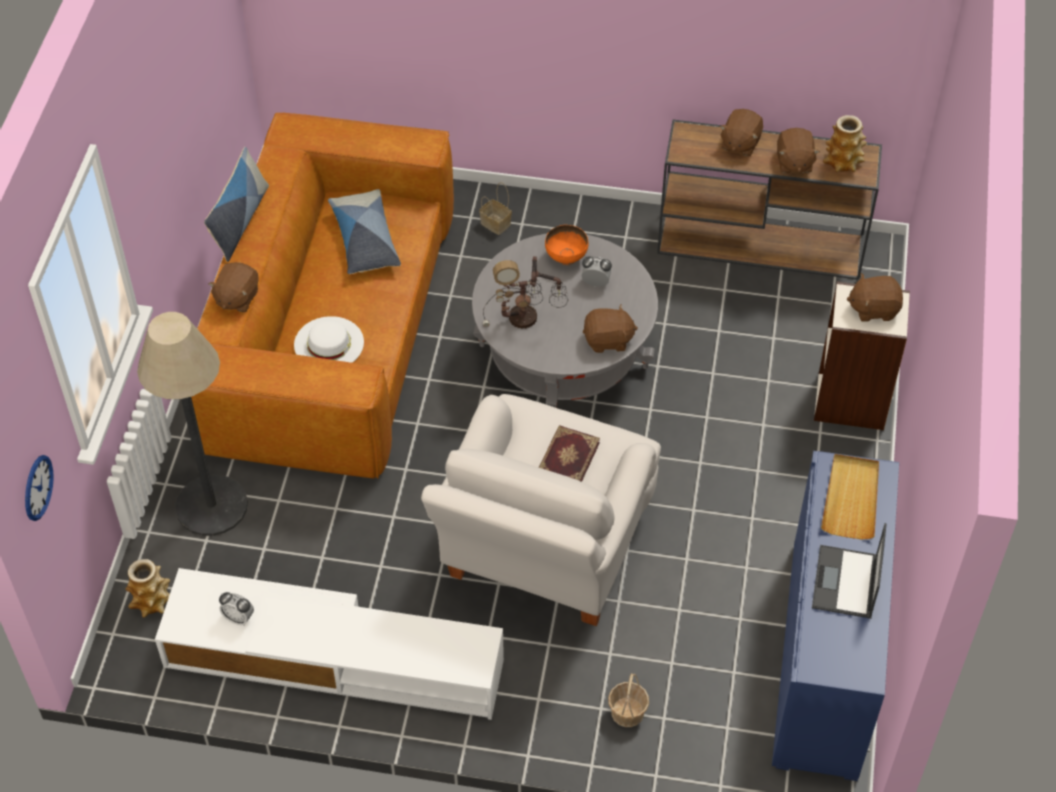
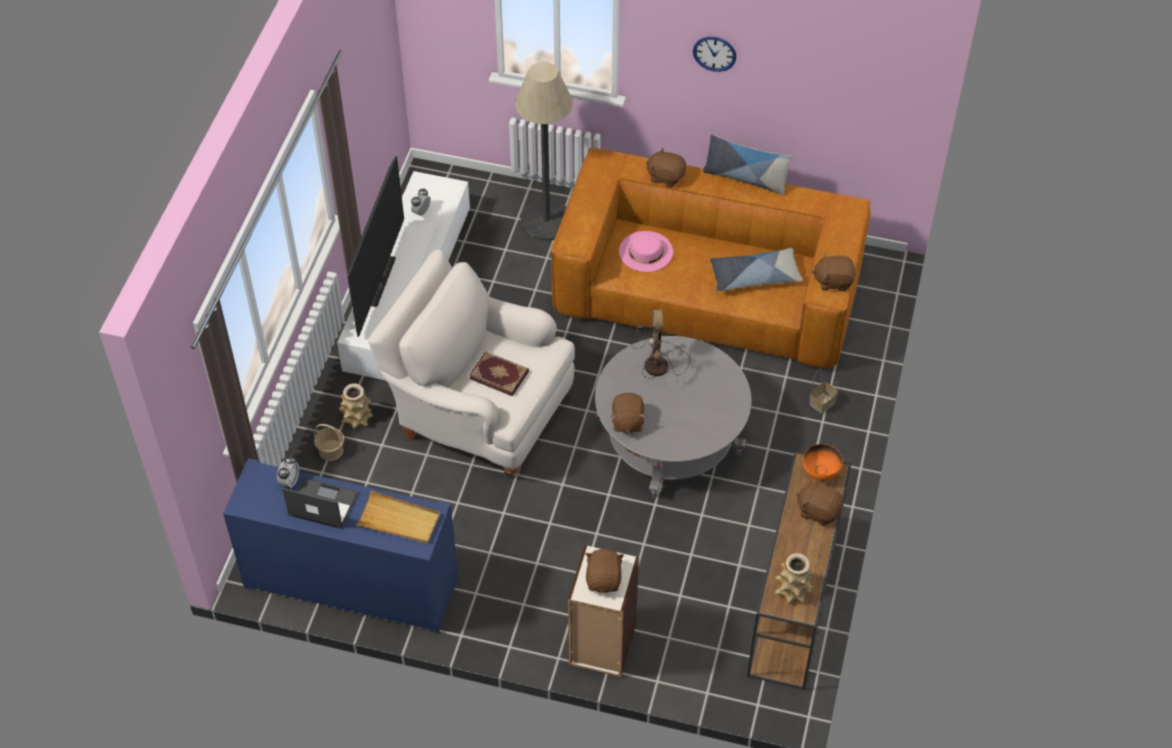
camera: 95 degrees right, 0 degrees up
wall clock [25,455,54,521] -> wall clock moved to [693,37,736,72]
vase [125,559,170,618] -> vase moved to [338,383,373,429]
white hat [294,316,364,363] -> pink hat [619,231,673,272]
orange bowl [545,225,588,265] -> orange bowl moved to [803,444,843,481]
alarm clock [582,256,612,287] -> alarm clock moved to [277,455,299,489]
brown plush toy [777,128,820,173] -> brown plush toy moved to [812,252,856,291]
none -> television [347,156,404,337]

